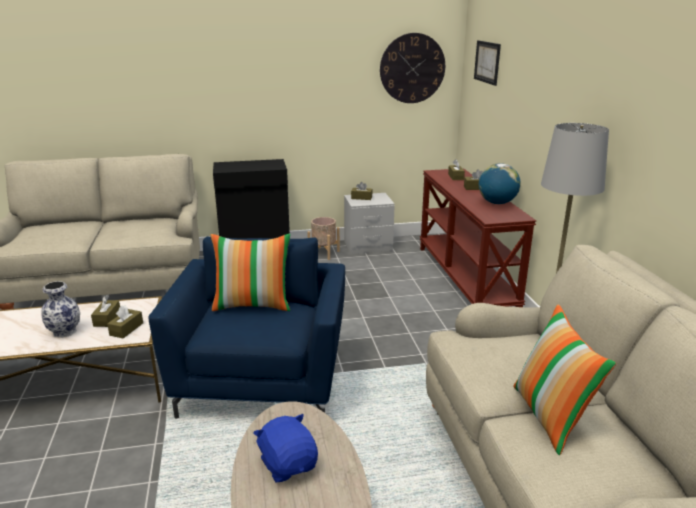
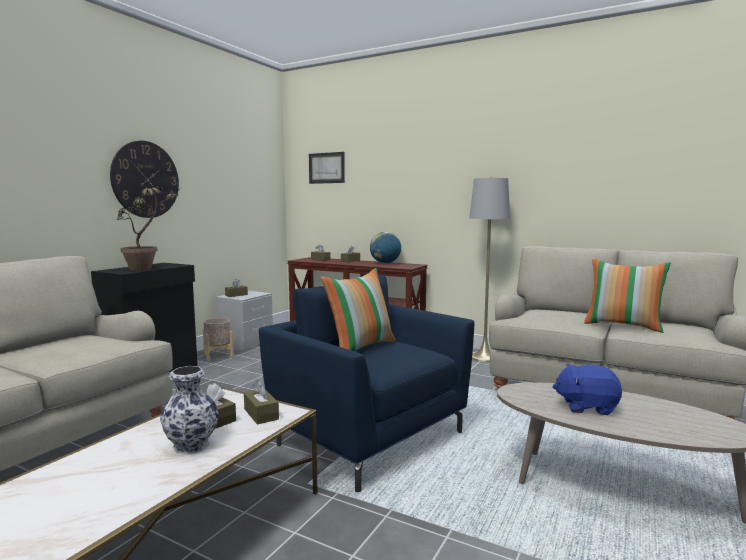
camera: 50 degrees left, 15 degrees down
wall clock [380,33,445,103] -> wall clock moved to [110,141,179,218]
none -> potted plant [116,186,181,271]

